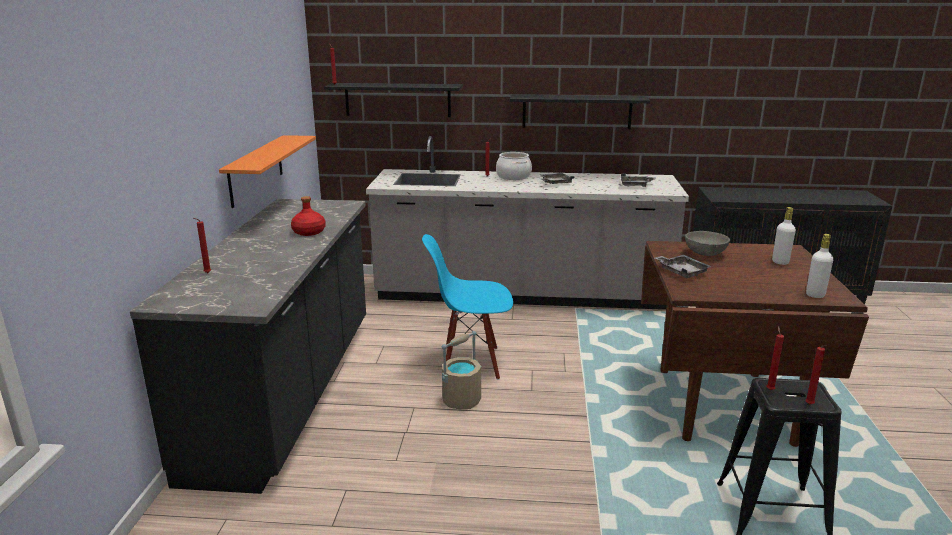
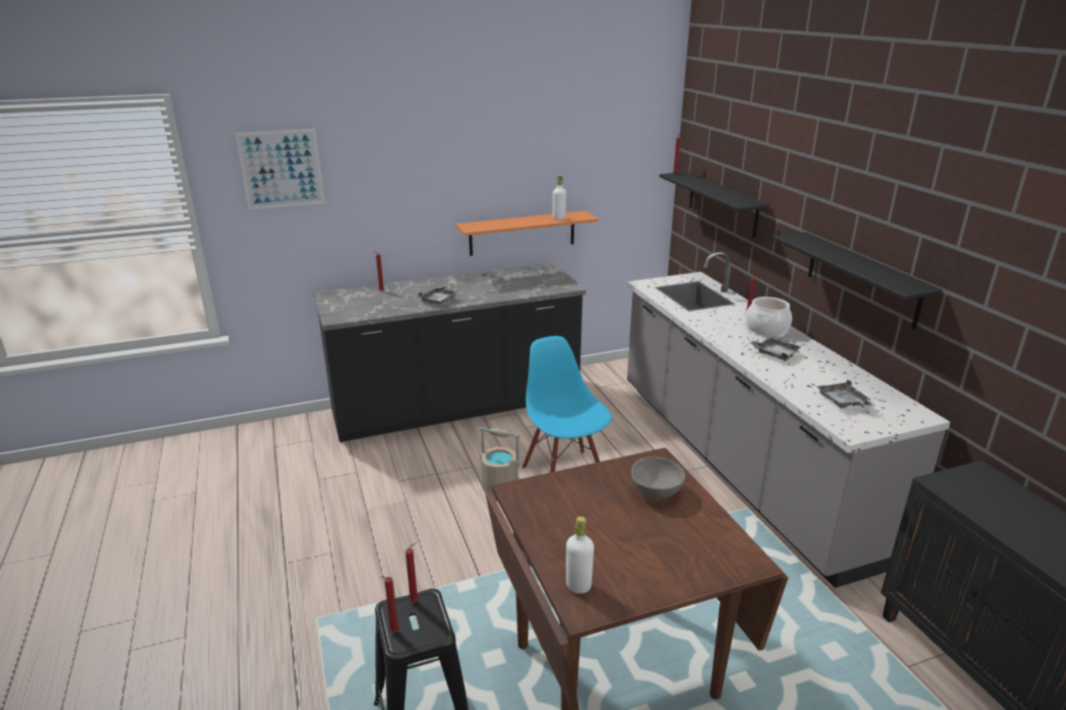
camera: 65 degrees right, 5 degrees up
red bottle [291,196,326,236] -> none
grey tray [655,255,711,278] -> grey tray moved to [418,285,458,305]
white bottle [772,207,796,265] -> white bottle moved to [553,175,566,220]
none -> picture [235,129,325,210]

